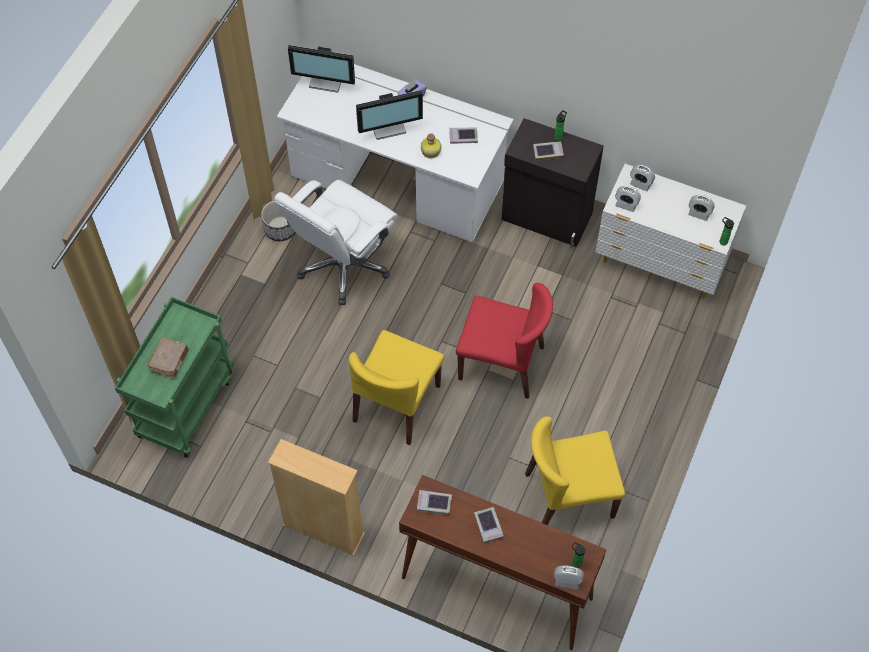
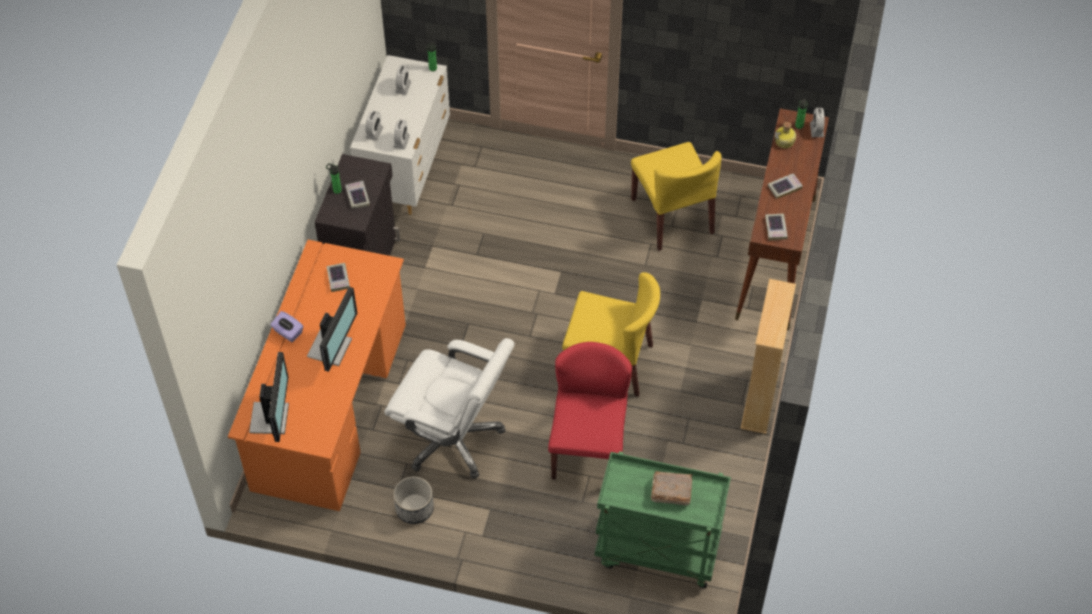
camera: 100 degrees left, 5 degrees down
white desk [277,64,514,242] -> orange desk [228,240,406,511]
monitor [356,90,423,140] -> monitor turned 45 degrees clockwise [307,287,358,372]
bottle [421,133,441,158] -> bottle moved to [774,122,796,148]
red chair [456,283,553,399] -> red chair moved to [548,342,632,480]

